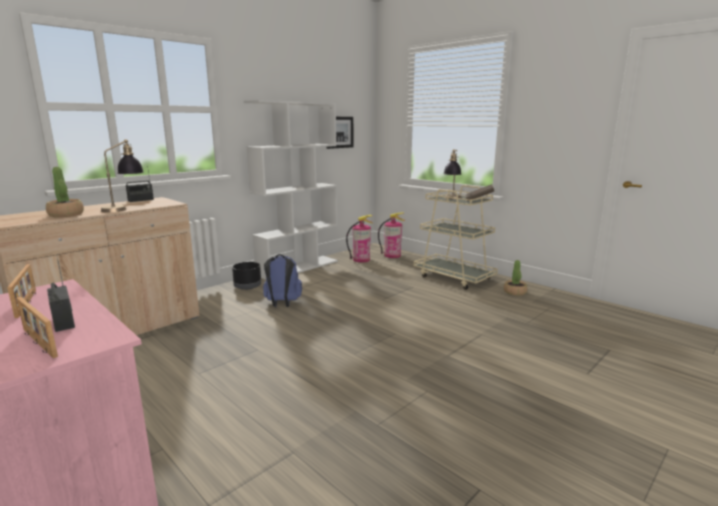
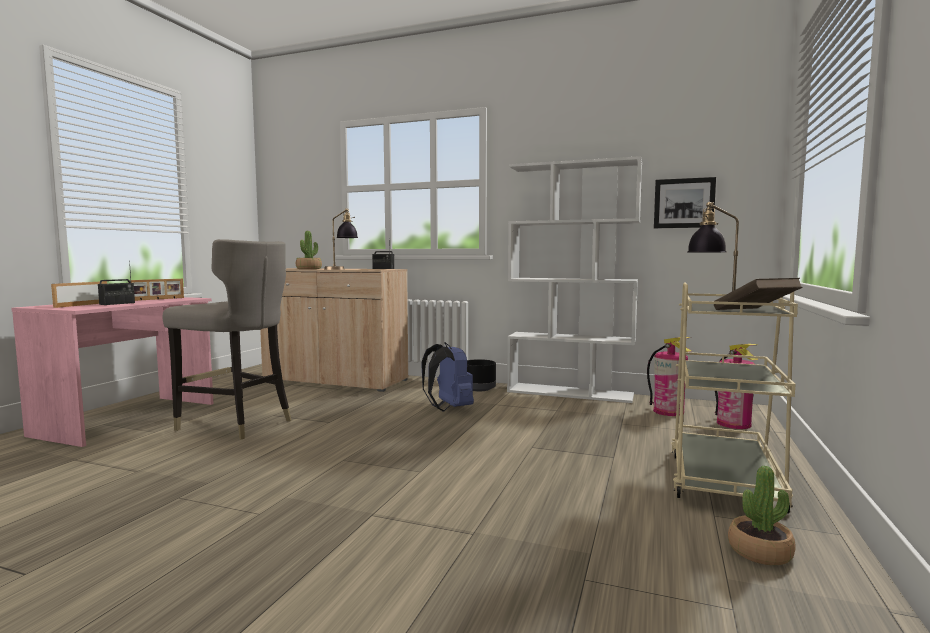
camera: 65 degrees right, 10 degrees down
none -> grey stool [162,239,291,439]

